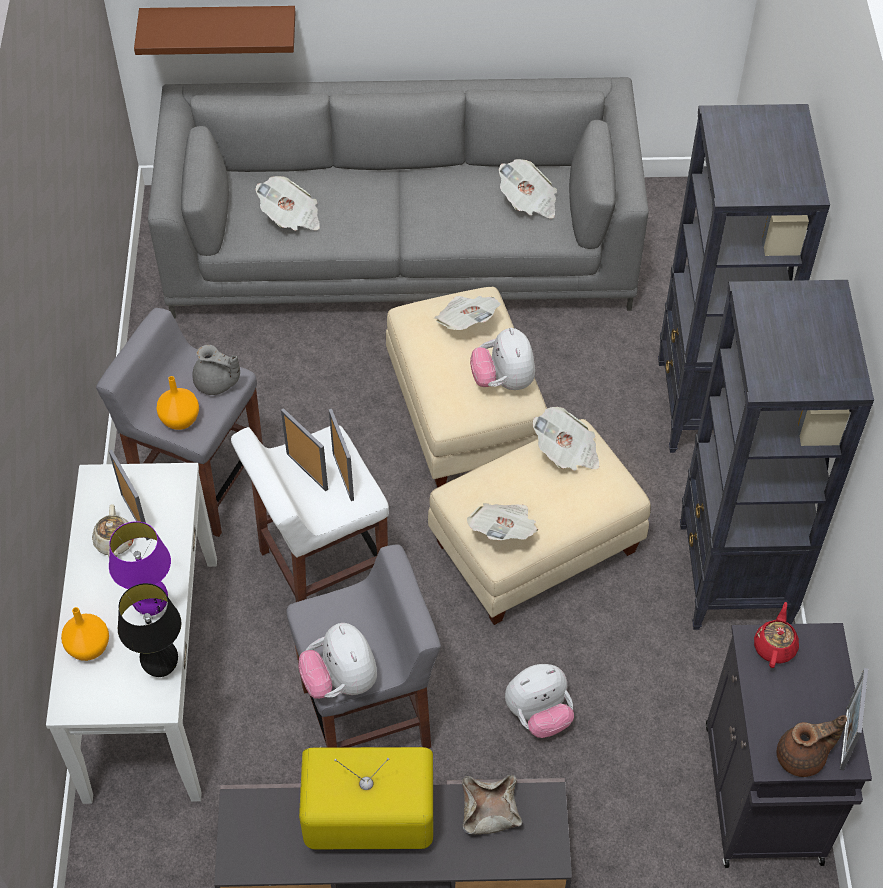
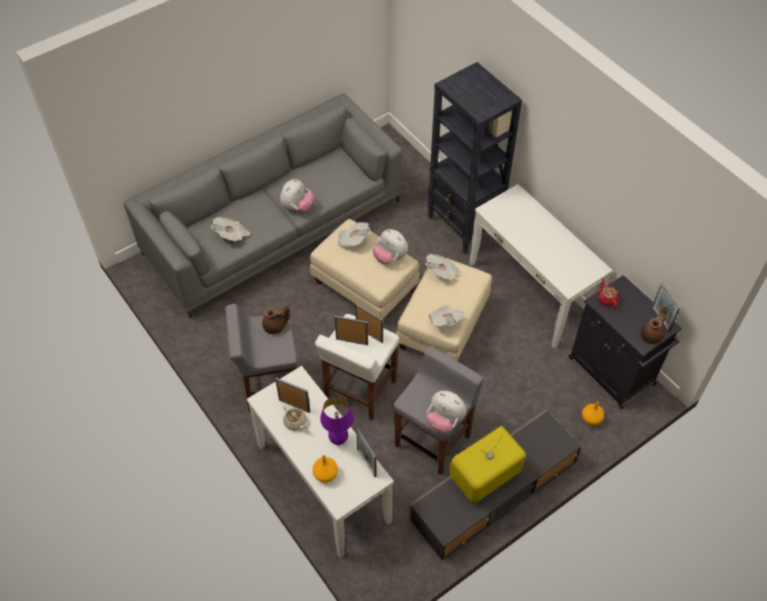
camera: 35 degrees left, 0 degrees up
black table lamp [118,583,181,677] -> picture frame [356,428,377,477]
brown shelf [134,6,295,55] -> none
orange vase [156,376,199,430] -> orange vase moved to [582,401,604,426]
grey teapot [192,345,240,395] -> brown teapot [262,306,290,334]
beige bowl [462,775,523,835] -> none
newspaper [499,159,557,219] -> none
plush toy [505,664,574,738] -> plush toy moved to [280,178,315,212]
black bookcase [680,280,874,630] -> white console table [469,184,613,349]

